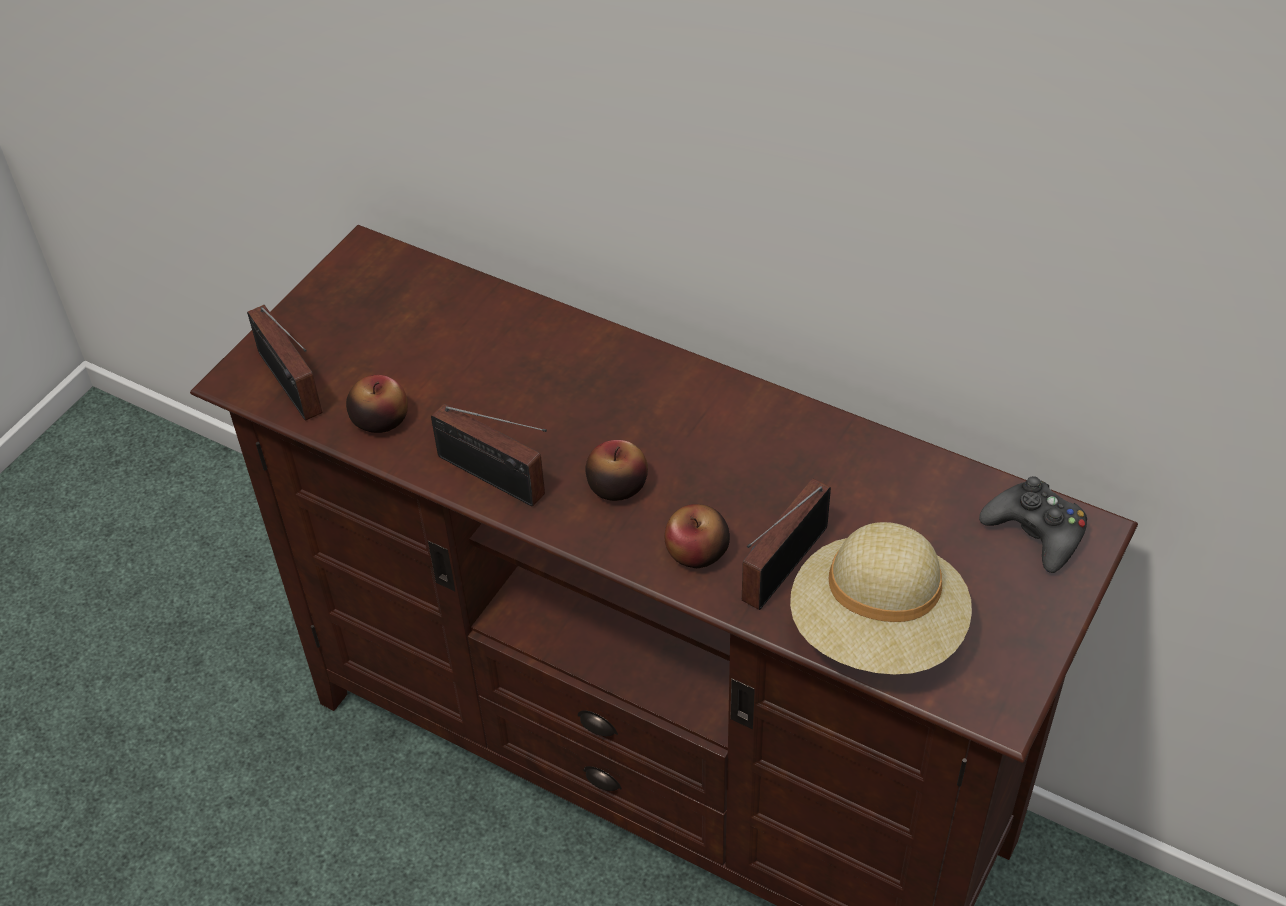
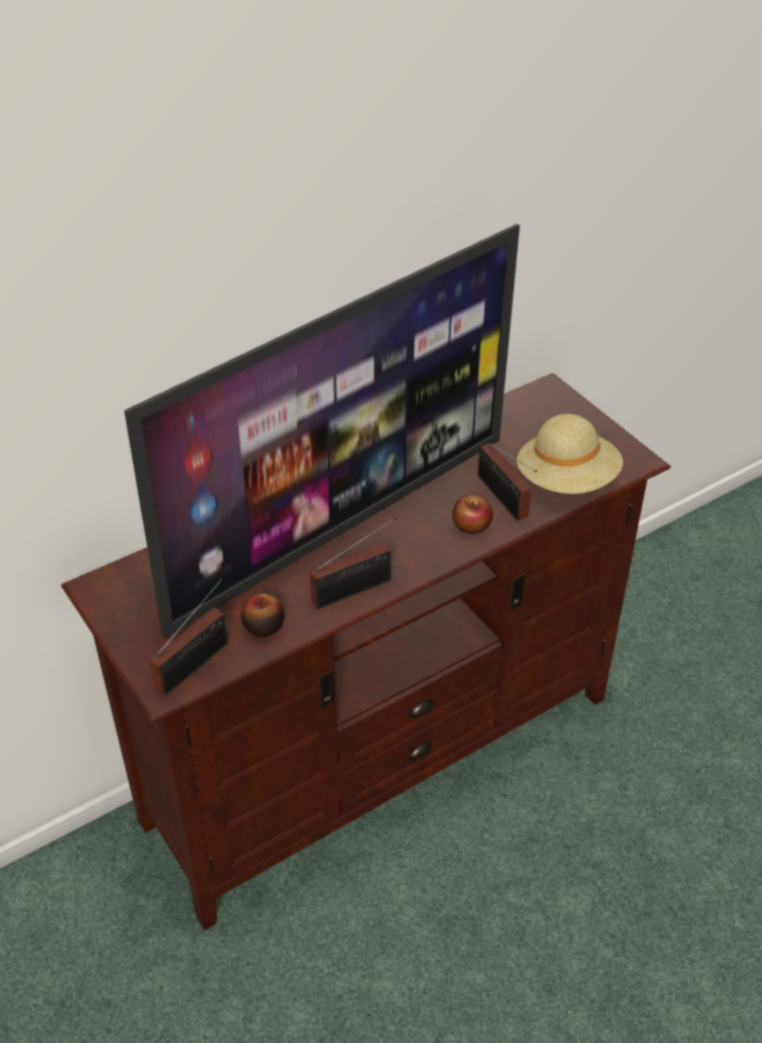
camera: 65 degrees left, 5 degrees down
radio [247,305,322,421] -> radio turned 45 degrees counterclockwise [150,579,228,695]
apple [585,440,648,501] -> none
black game controller [979,476,1087,573] -> none
none -> television [124,224,520,638]

